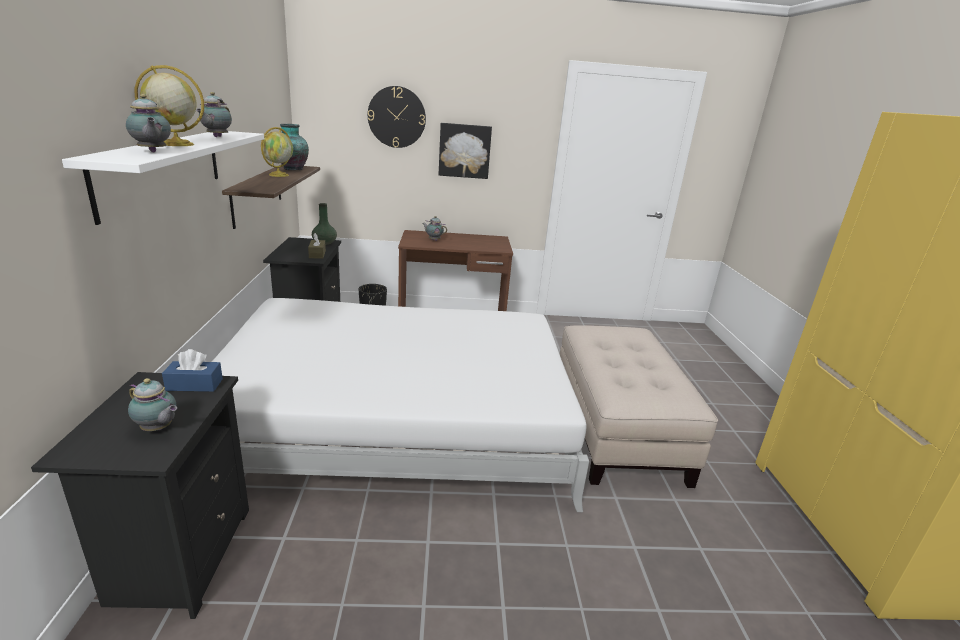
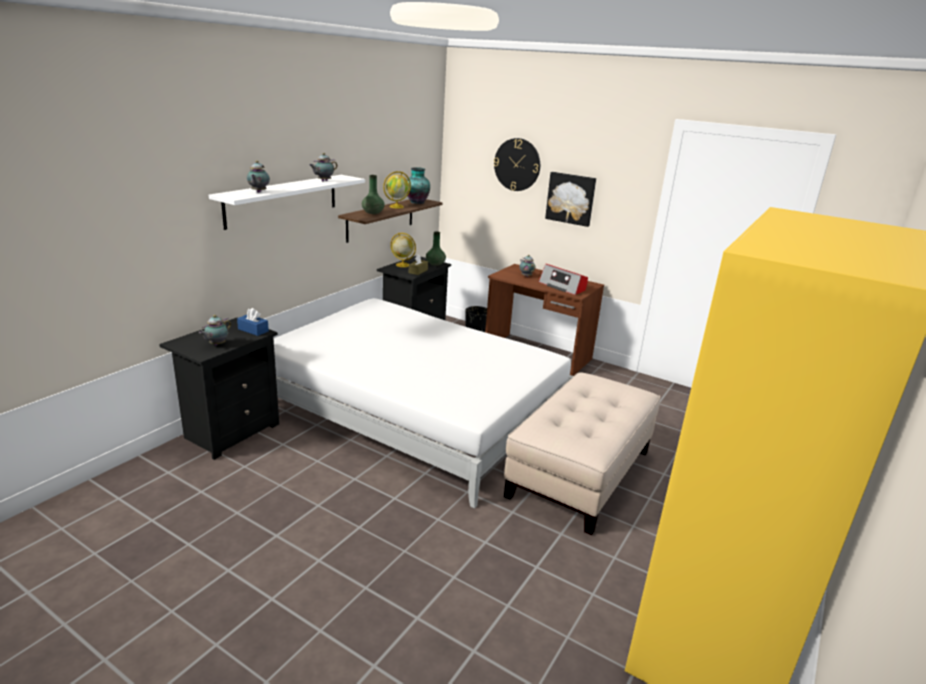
camera: 35 degrees right, 0 degrees up
teapot [128,378,177,431] -> teapot turned 60 degrees clockwise [199,315,231,345]
globe [134,65,204,146] -> globe moved to [390,233,416,267]
none -> green vase [362,175,385,214]
none -> radio [539,264,588,295]

